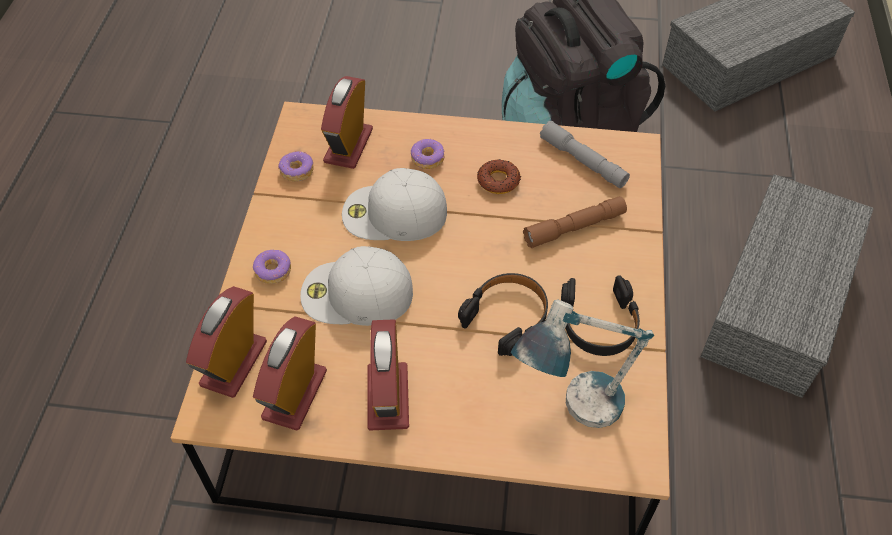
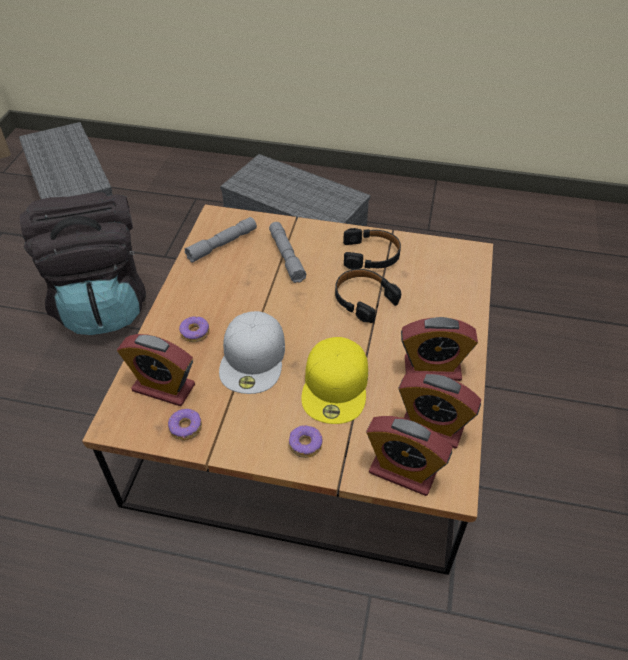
camera: 85 degrees left, 5 degrees down
white cap [300,246,413,326] -> yellow cap [301,337,368,424]
donut [477,159,521,194] -> none
table lamp [511,300,654,428] -> none
brown flashlight [523,196,627,248] -> grey flashlight [269,222,307,283]

